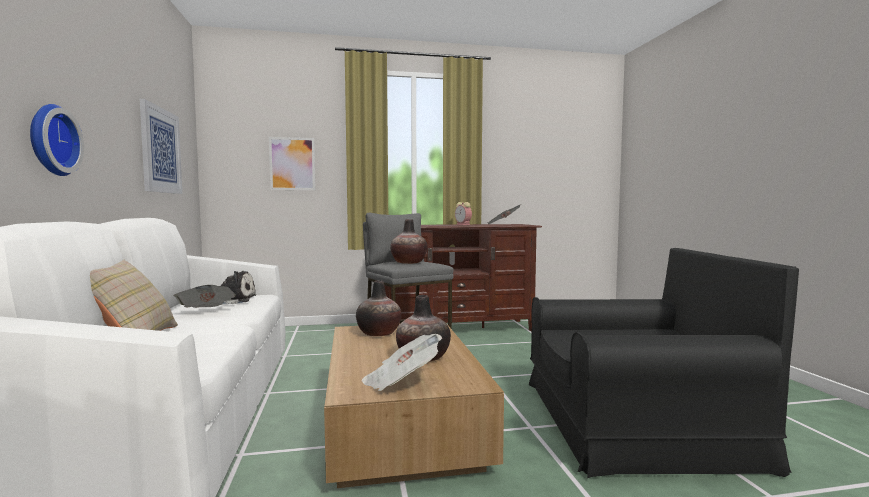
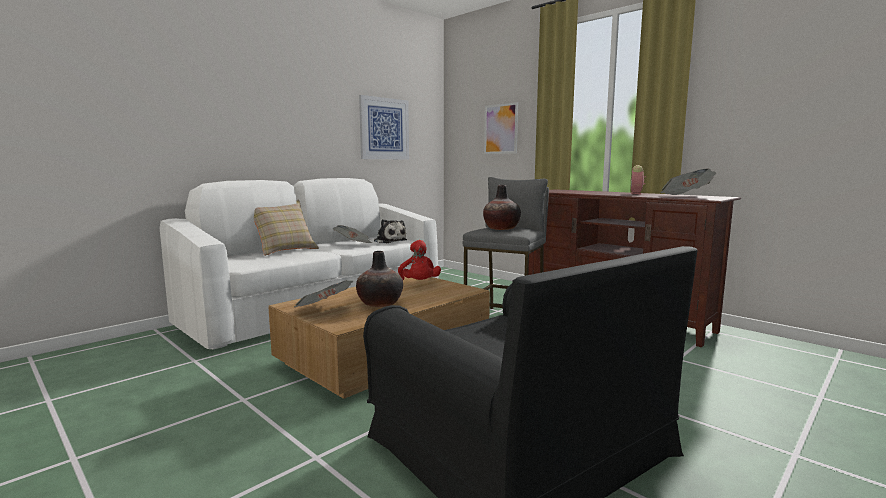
camera: 55 degrees right, 5 degrees up
wall clock [30,104,84,176] -> none
vase [356,280,401,336] -> red plush toy [398,240,441,280]

